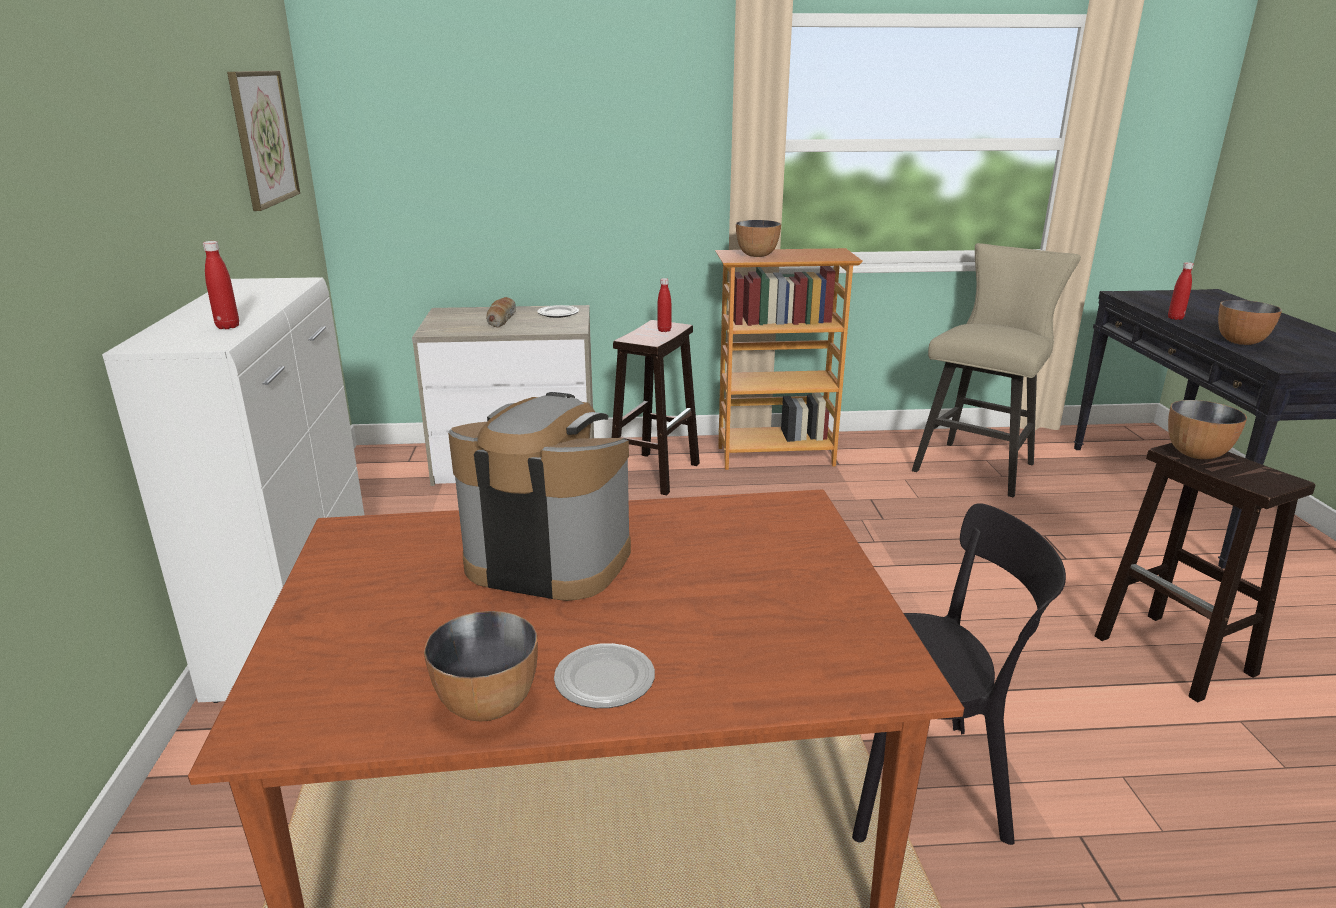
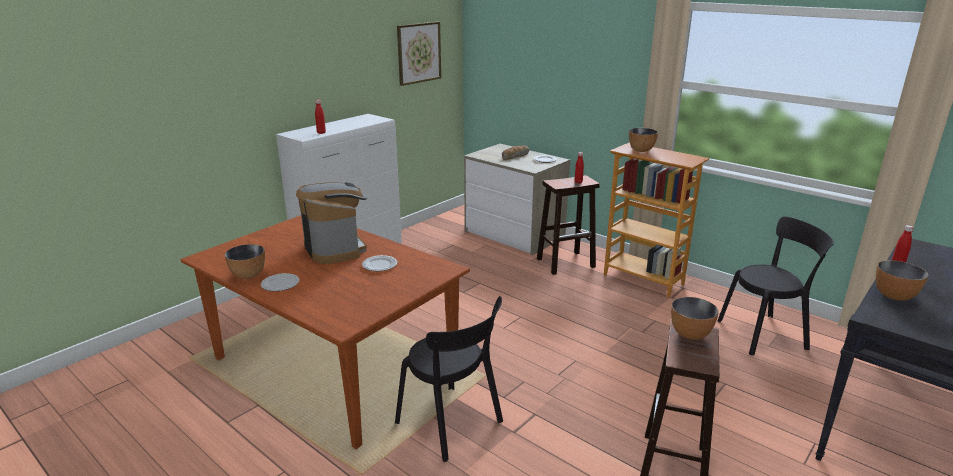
camera: 45 degrees right, 0 degrees up
beige stool [912,243,1081,497] -> black chair [717,217,834,355]
none -> plate [362,255,397,271]

